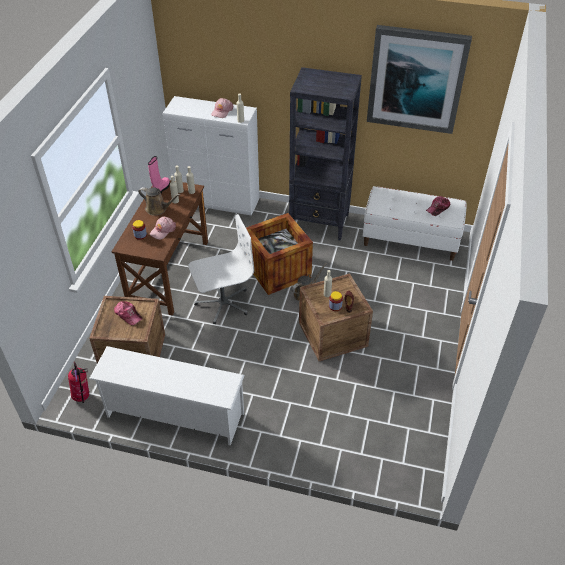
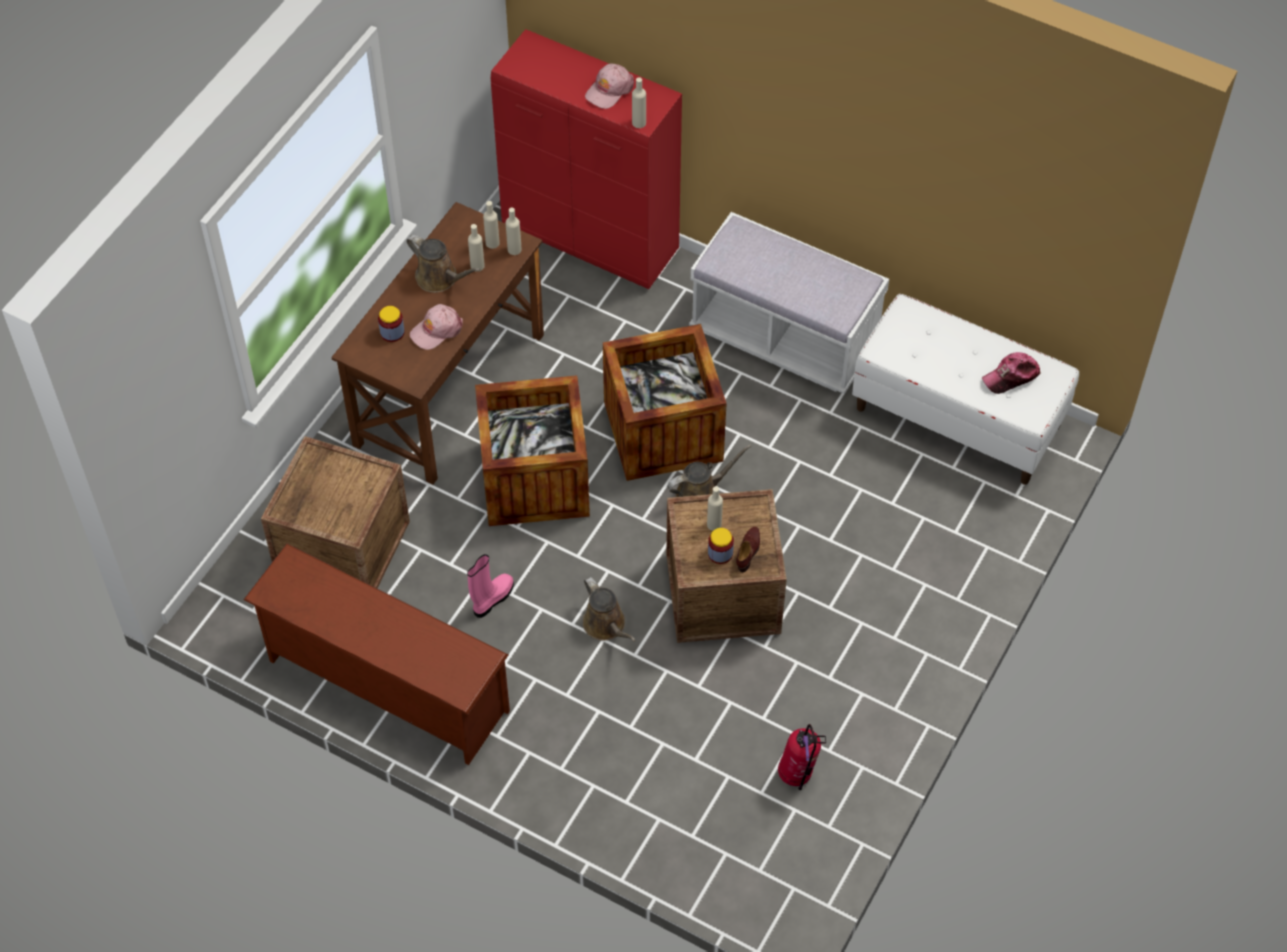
camera: 15 degrees right, 10 degrees up
fire extinguisher [68,362,89,403] -> fire extinguisher moved to [778,724,826,790]
white shoe rack [89,346,245,445] -> brown shoe rack [243,543,510,765]
cap [114,301,143,326] -> none
pink boot [148,156,170,194] -> pink boot moved to [467,554,514,618]
white cabinet [163,96,259,216] -> red cabinet [491,29,682,289]
white office chair [188,214,254,324] -> crate [475,375,590,526]
black bookcase [289,67,362,241] -> white bench [689,212,889,394]
picture [367,25,472,134] -> none
none -> brown watering can [583,577,636,642]

